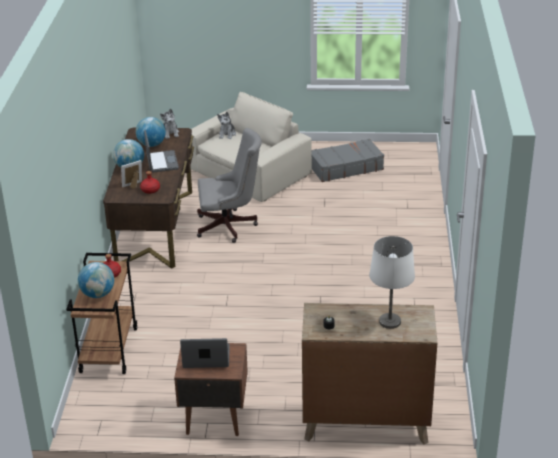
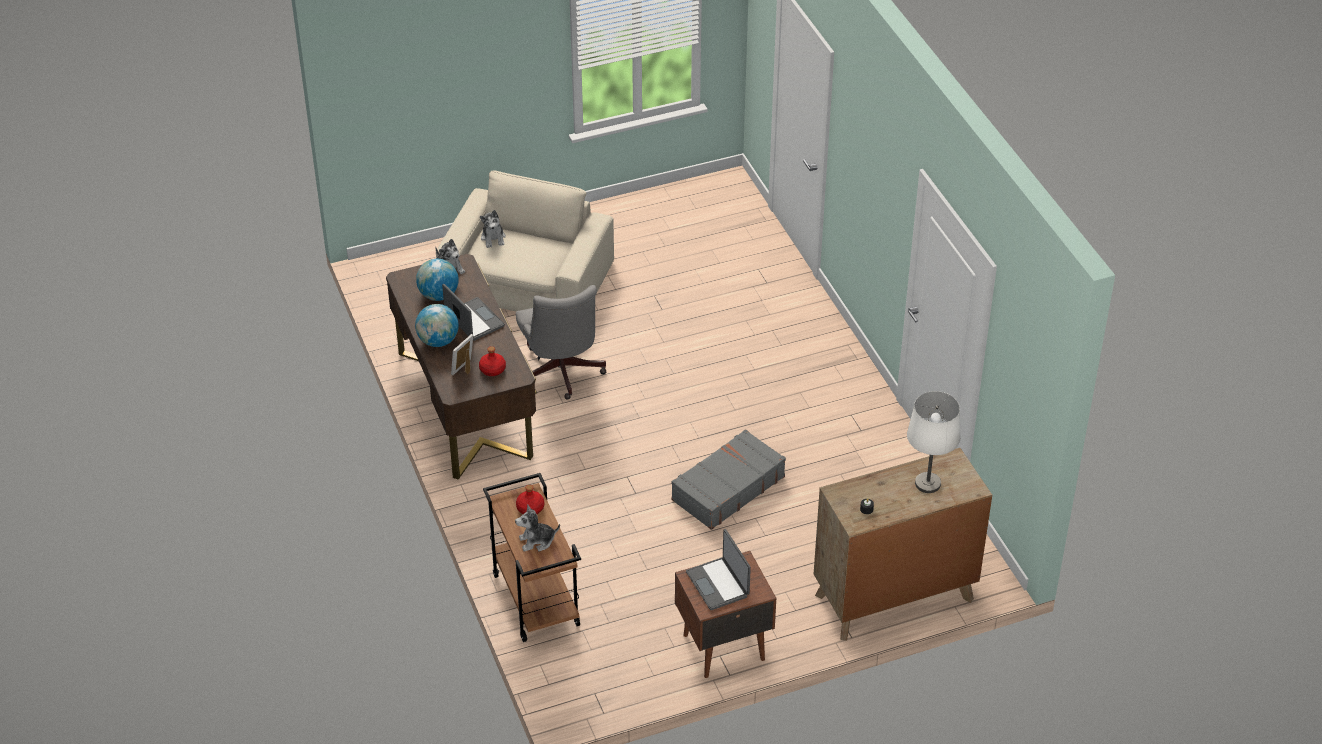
camera: 25 degrees left, 10 degrees up
globe [78,262,114,298] -> plush toy [515,504,560,552]
laptop [180,338,230,368] -> laptop turned 90 degrees counterclockwise [686,529,751,610]
grey office chair [197,128,262,243] -> grey office chair turned 105 degrees clockwise [516,285,606,400]
grey suitcase [312,139,384,182] -> grey suitcase moved to [671,429,786,530]

